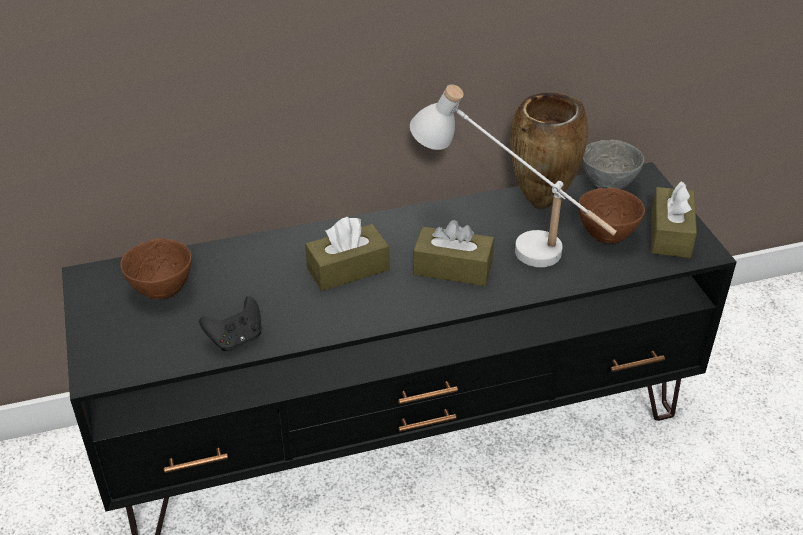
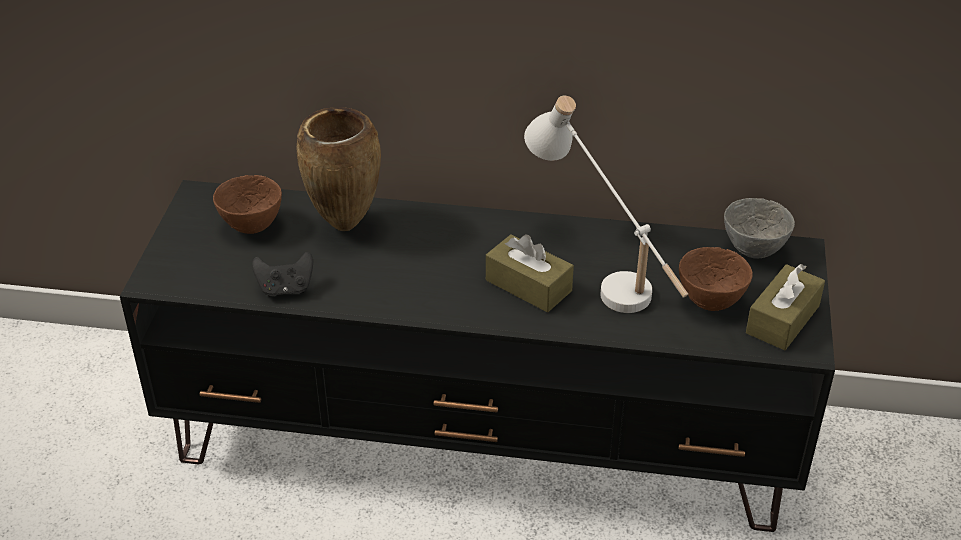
camera: 25 degrees right, 0 degrees up
brown tissue box [305,217,389,291] -> none
brown vase [510,92,588,209] -> brown vase moved to [296,107,381,231]

